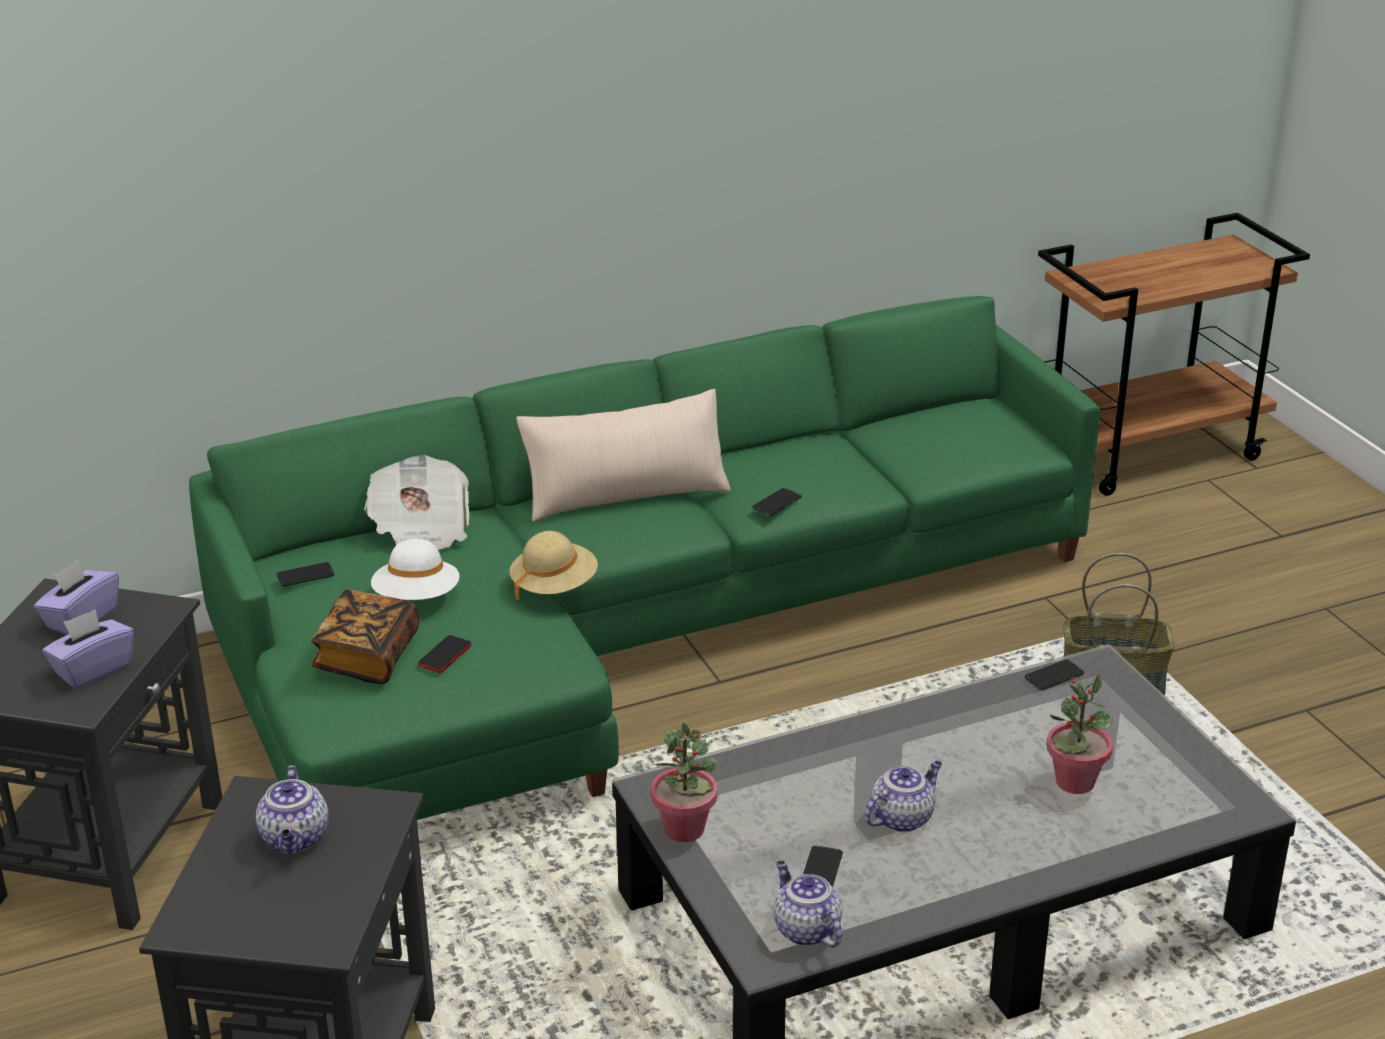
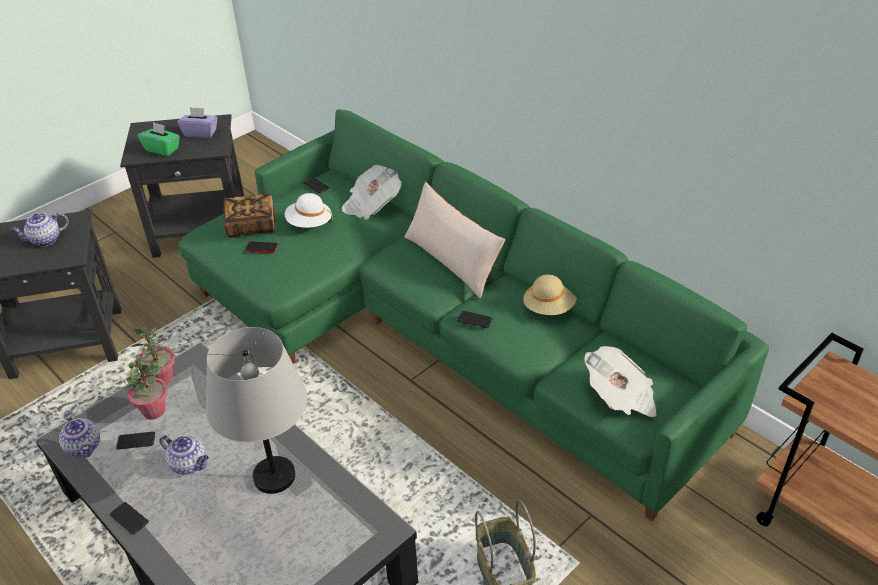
camera: 70 degrees right, 10 degrees up
purple tissue box [42,609,134,689] -> green tissue box [138,122,180,156]
beige hat [510,531,598,601] -> beige hat moved to [523,275,577,315]
teapot [774,861,842,948] -> teapot turned 105 degrees clockwise [59,413,100,457]
phone [1025,659,1084,690] -> phone moved to [110,502,149,534]
potted plant [1047,674,1113,794] -> potted plant moved to [126,356,168,419]
none -> grey table lamp [206,327,307,494]
none -> newspaper [584,346,656,417]

